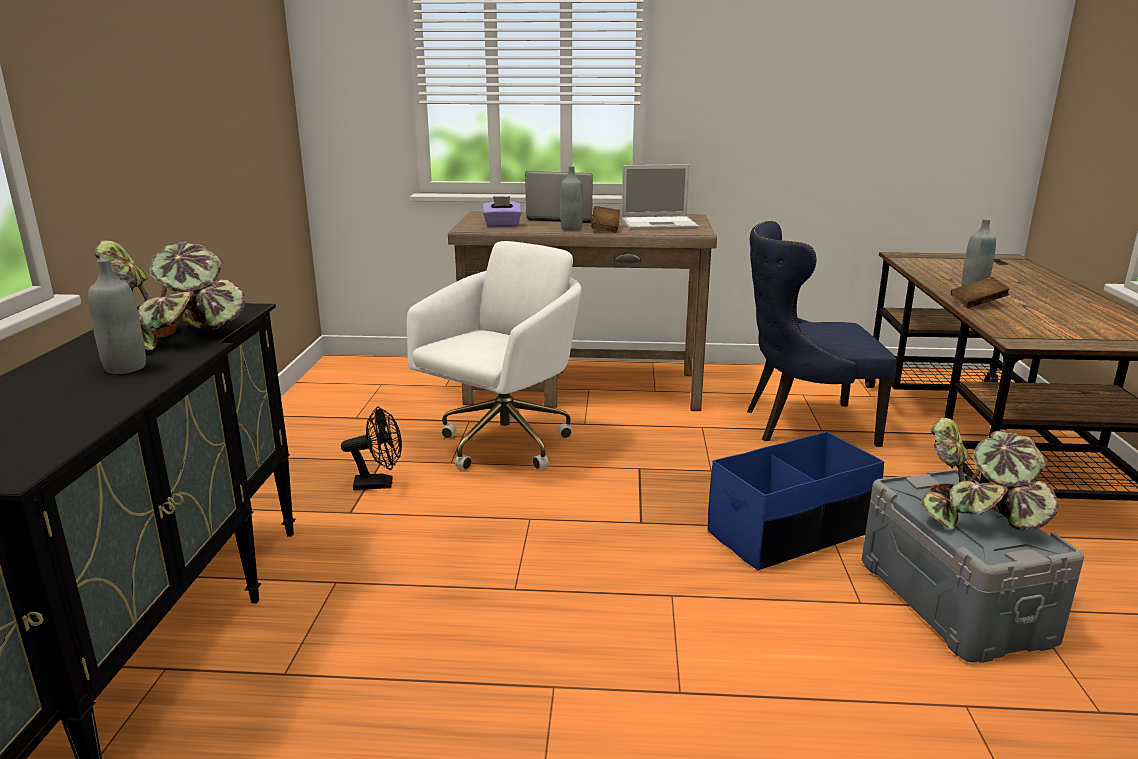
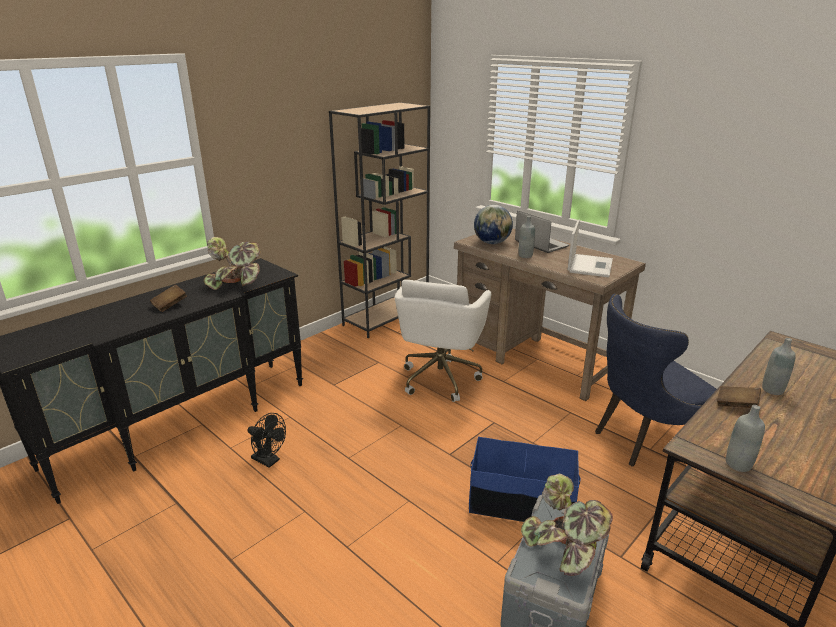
camera: 40 degrees right, 5 degrees up
grey bottle [88,259,146,374] -> grey bottle moved to [726,405,765,472]
black fan [341,406,402,490] -> black fan moved to [247,413,286,468]
white office chair [407,241,582,470] -> white office chair turned 120 degrees clockwise [395,280,491,402]
purple tissue box [482,196,522,227] -> globe [474,205,513,244]
brown book [591,206,620,232] -> brown book moved to [150,285,187,312]
laptop [621,164,699,230] -> laptop turned 105 degrees counterclockwise [568,219,613,277]
blue chair [747,221,897,447] -> blue chair turned 60 degrees counterclockwise [595,294,717,467]
none -> bookcase [329,102,430,338]

